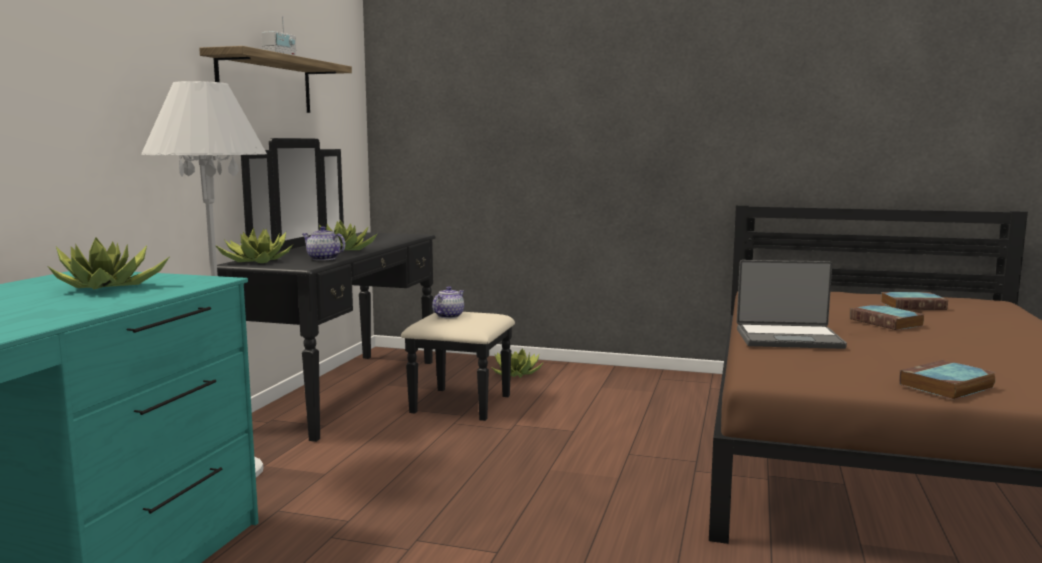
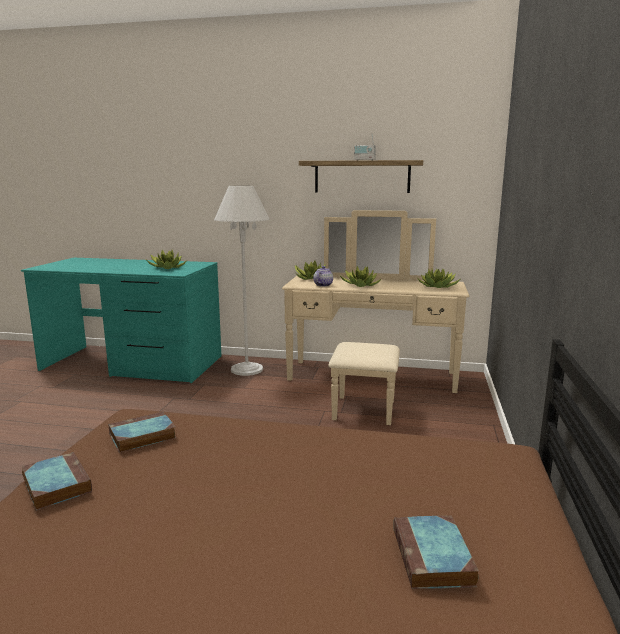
camera: 85 degrees right, 5 degrees up
black dresser [217,138,515,442] -> beige dresser [282,210,469,425]
teapot [432,286,464,318] -> none
potted plant [491,348,544,378] -> potted plant moved to [418,269,460,288]
laptop [737,260,847,349] -> none
book [850,304,925,330] -> book moved to [108,412,176,453]

